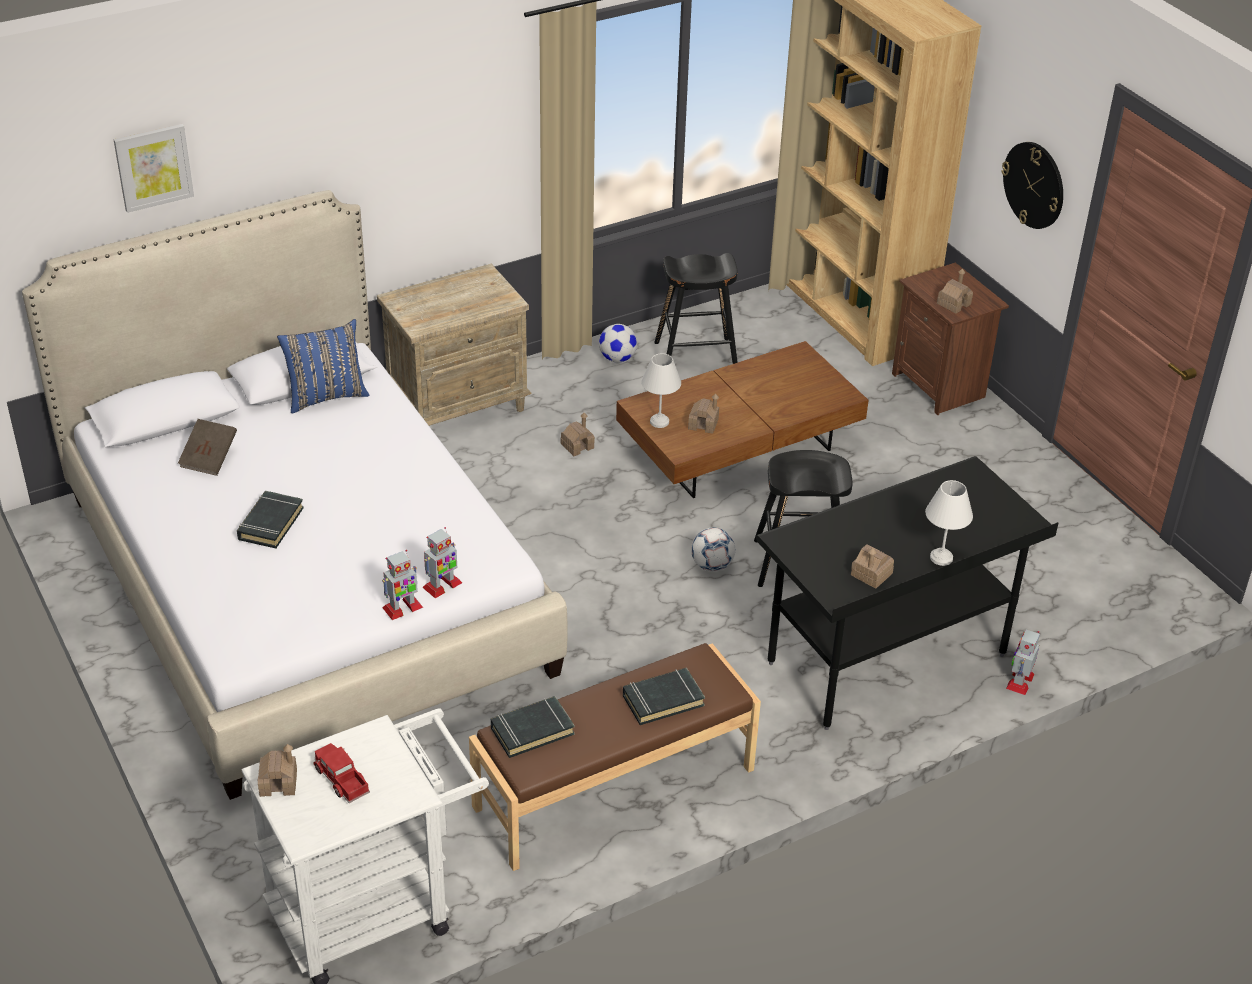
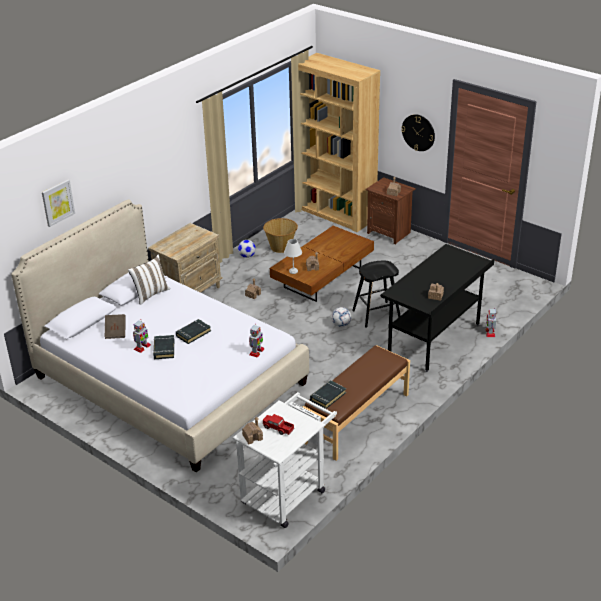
camera: 20 degrees left, 5 degrees down
blue pillow [277,319,370,414] -> white pillow [128,255,170,305]
toy robot [382,550,423,620] -> toy robot moved to [133,319,151,353]
black book [623,668,705,725] -> black book moved to [176,319,211,344]
black stool [654,253,738,364] -> basket [263,218,298,253]
white table lamp [925,480,973,566] -> none

